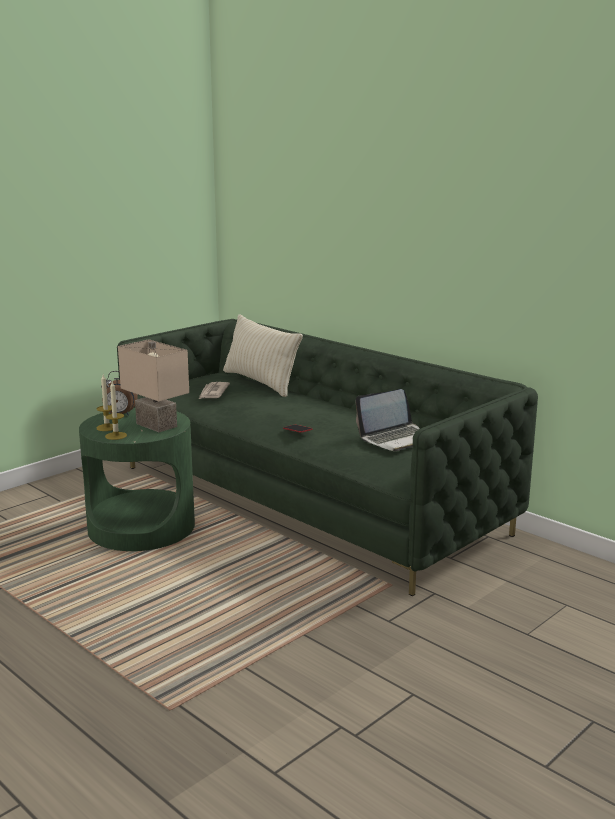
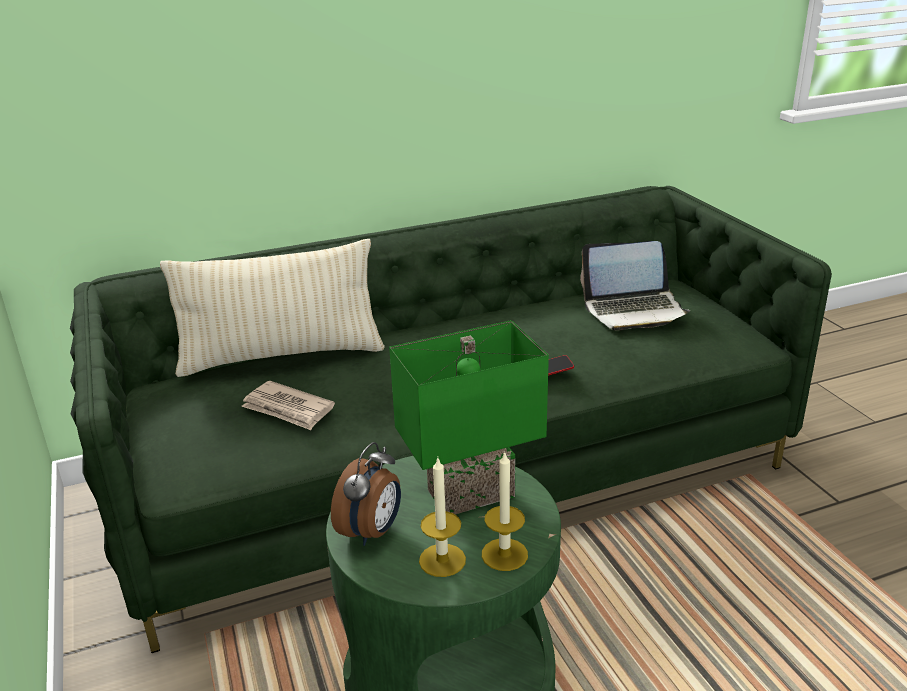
camera: 65 degrees left, 10 degrees up
beige table lamp [118,339,189,432] -> green table lamp [389,320,549,514]
laptop [355,389,420,451] -> laptop turned 90 degrees clockwise [580,241,690,331]

